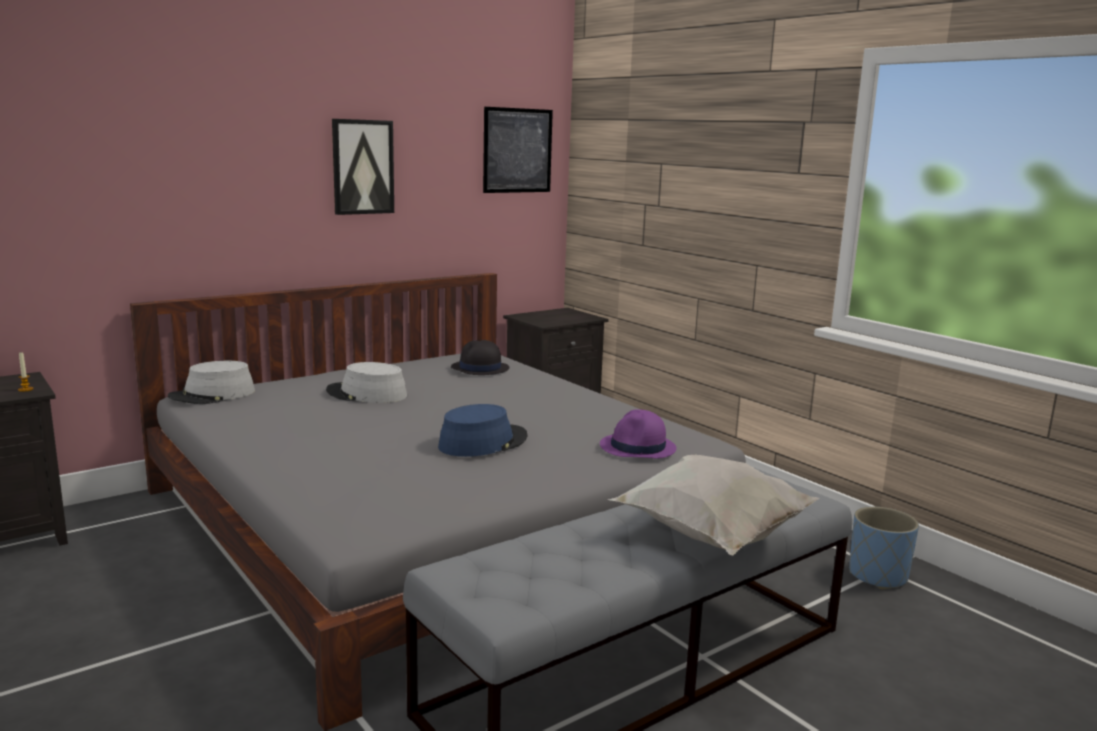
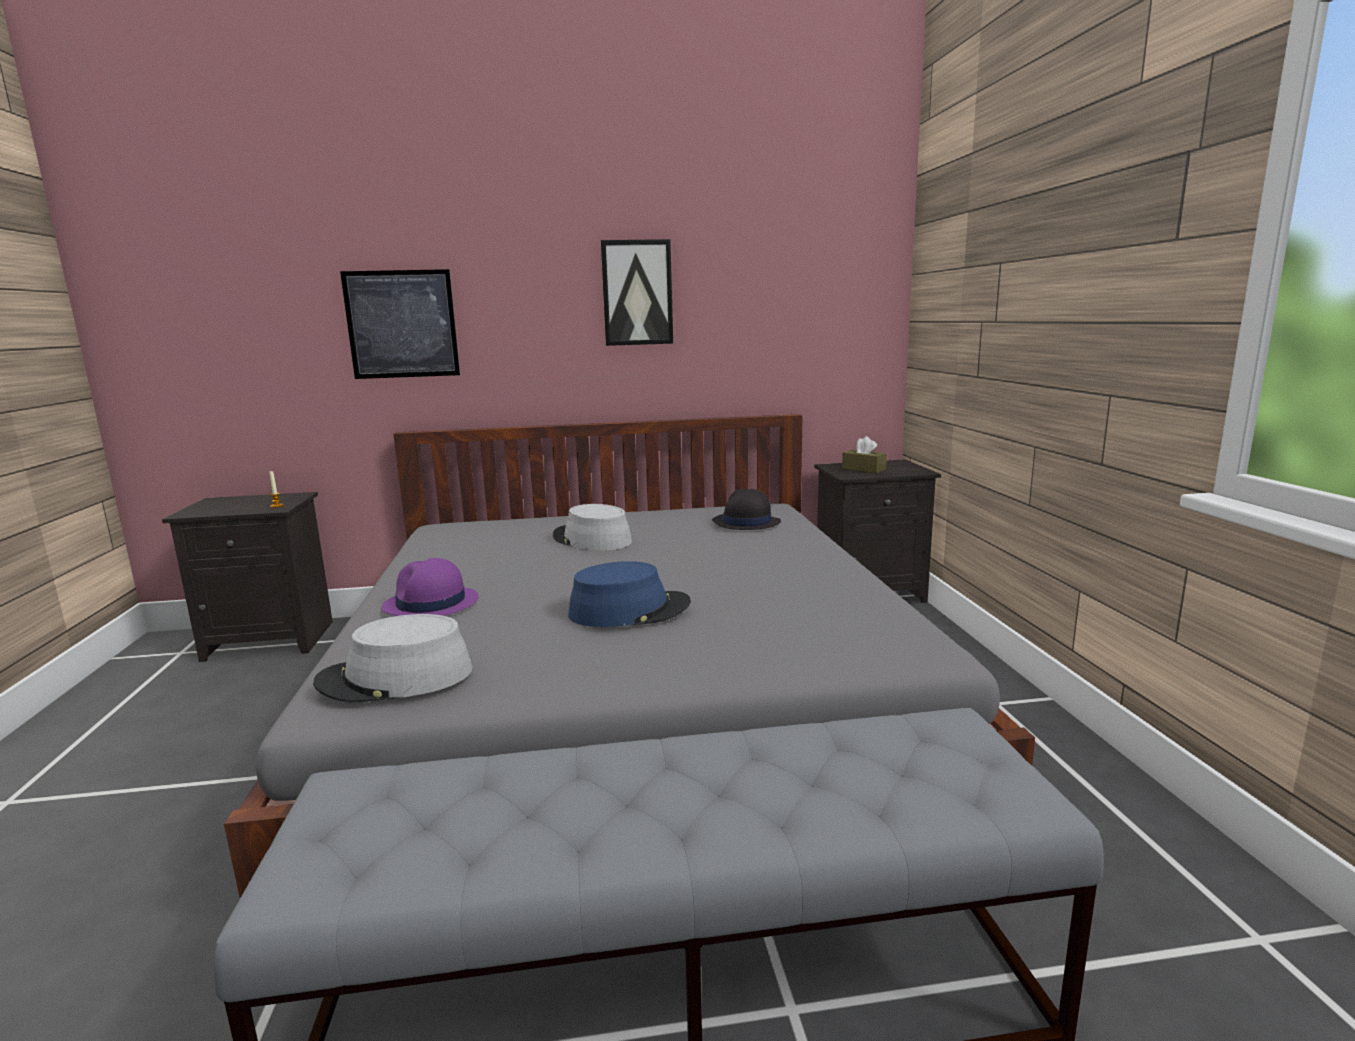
camera: 30 degrees right, 0 degrees up
grey hat [168,361,255,404] -> grey hat moved to [313,614,473,703]
picture [483,107,553,193] -> picture moved to [340,269,460,379]
purple hat [600,409,677,458] -> purple hat moved to [381,558,479,616]
white pillow [608,455,820,555] -> none
blue planter [849,507,919,589] -> none
none -> brown tissue box [842,436,887,473]

